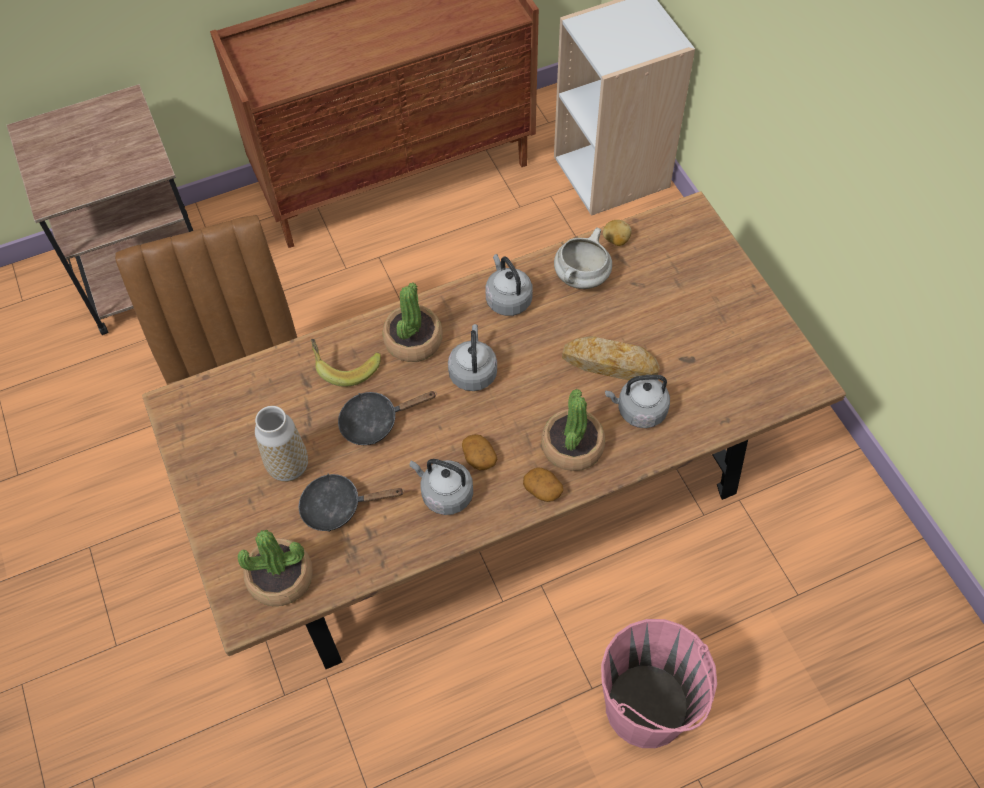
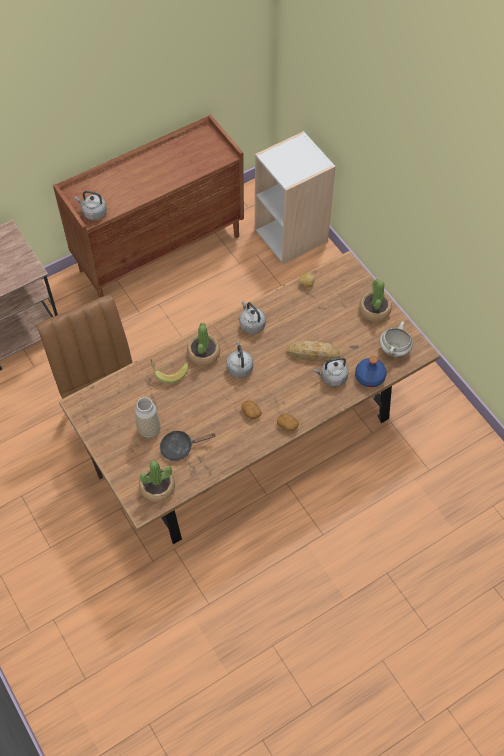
camera: 10 degrees left, 0 degrees up
black frying pan [338,391,437,445] -> none
grey kettle [410,459,473,515] -> grey kettle moved to [75,191,107,220]
potted plant [541,389,605,471] -> potted plant moved to [359,279,392,322]
white cooking pot [554,228,612,289] -> white cooking pot moved to [380,321,413,357]
pink bucket [601,619,717,748] -> none
none -> blue bottle [355,356,387,387]

